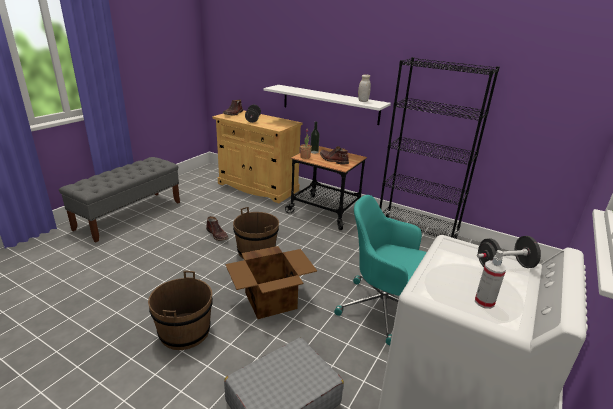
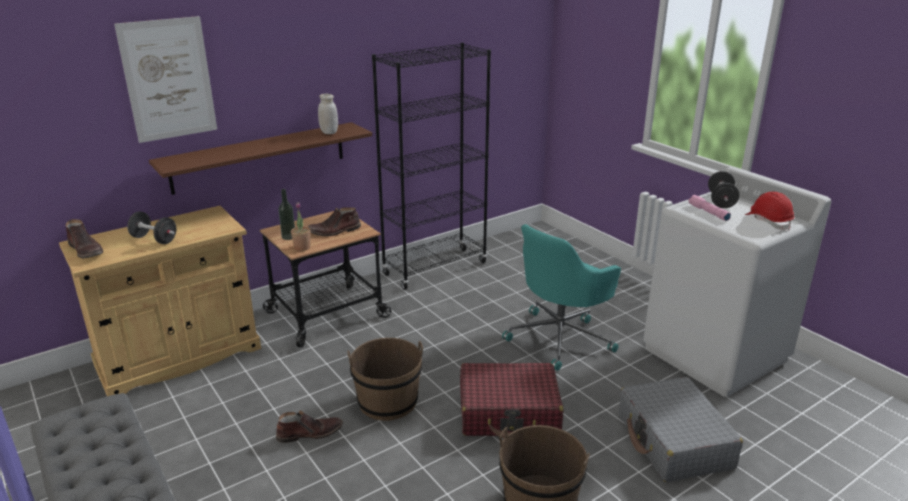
camera: 65 degrees left, 0 degrees up
cardboard box [225,246,317,319] -> red suitcase [460,363,564,439]
white shelf [264,85,391,125] -> brown shelf [149,122,372,195]
spray bottle [475,250,506,309] -> red hard hat [745,192,794,230]
none -> picture [114,16,217,143]
none -> pink flashlight [688,195,731,221]

